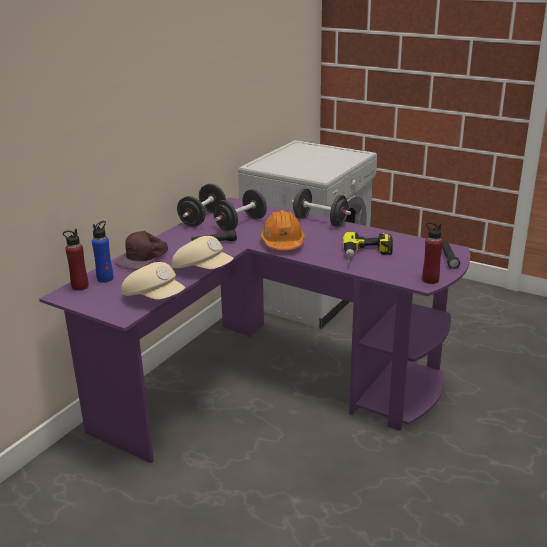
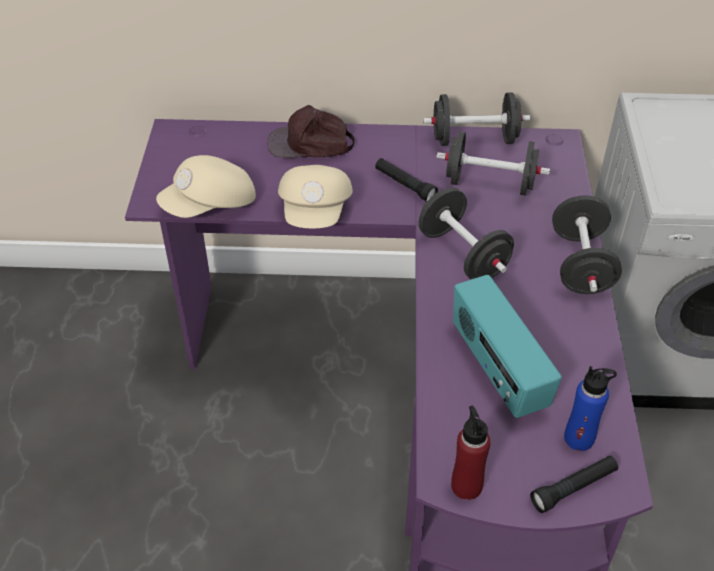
camera: 60 degrees right, 20 degrees up
red bottle [63,229,89,291] -> none
blue bottle [92,221,114,283] -> blue bottle moved to [564,366,617,451]
beige cap [121,262,185,300] -> beige cap turned 45 degrees clockwise [156,155,256,218]
orange hard hat [261,210,305,250] -> black dumbbell [418,188,514,279]
power drill [343,232,393,265] -> radio [453,275,562,418]

